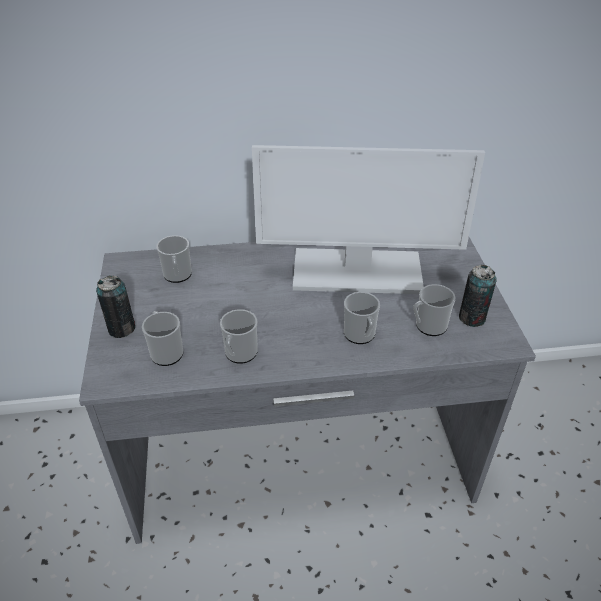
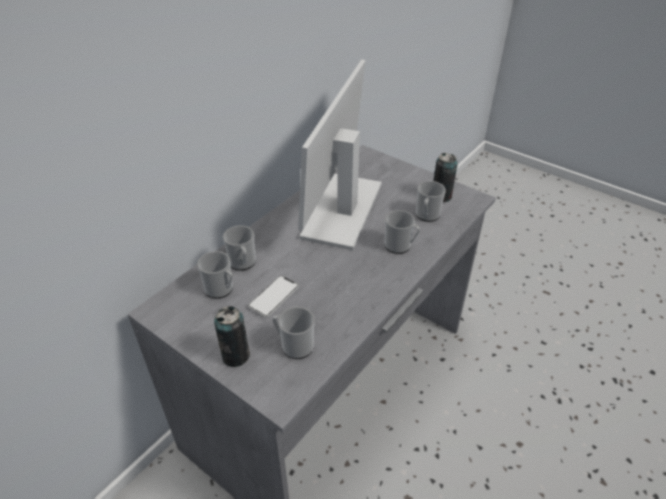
camera: 45 degrees left, 0 degrees up
mug [220,309,258,364] -> mug moved to [223,226,256,271]
monitor [252,145,485,294] -> monitor turned 150 degrees clockwise [298,59,382,251]
none -> phone [248,275,299,317]

